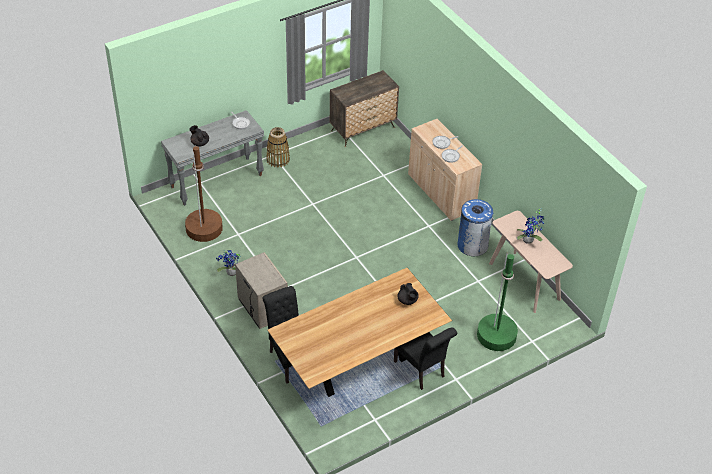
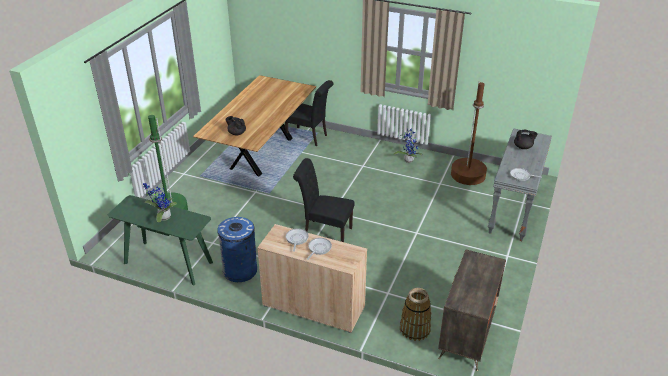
camera: 145 degrees right, 10 degrees down
beige nightstand [235,252,288,329] -> none
basket [266,127,290,168] -> basket moved to [400,288,431,341]
black chair [394,328,457,390] -> black chair moved to [293,158,354,242]
beige console table [489,211,573,313] -> green console table [108,195,213,286]

